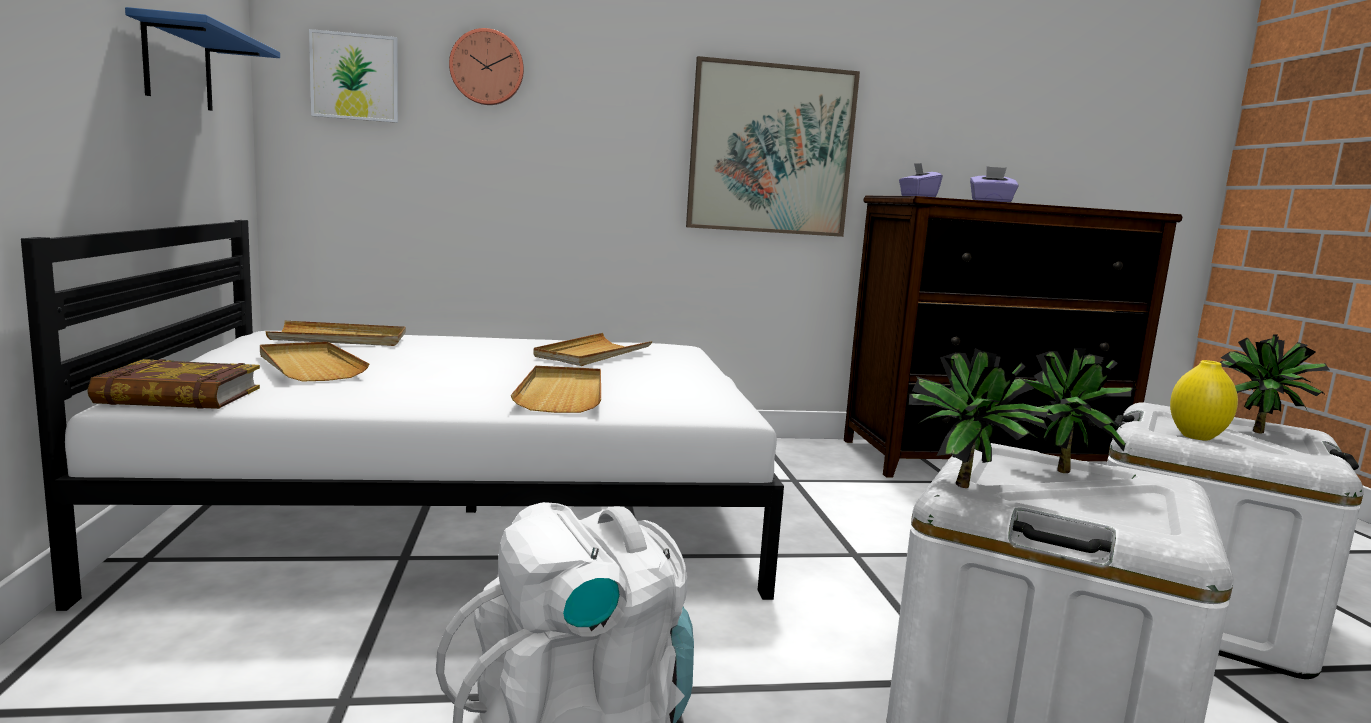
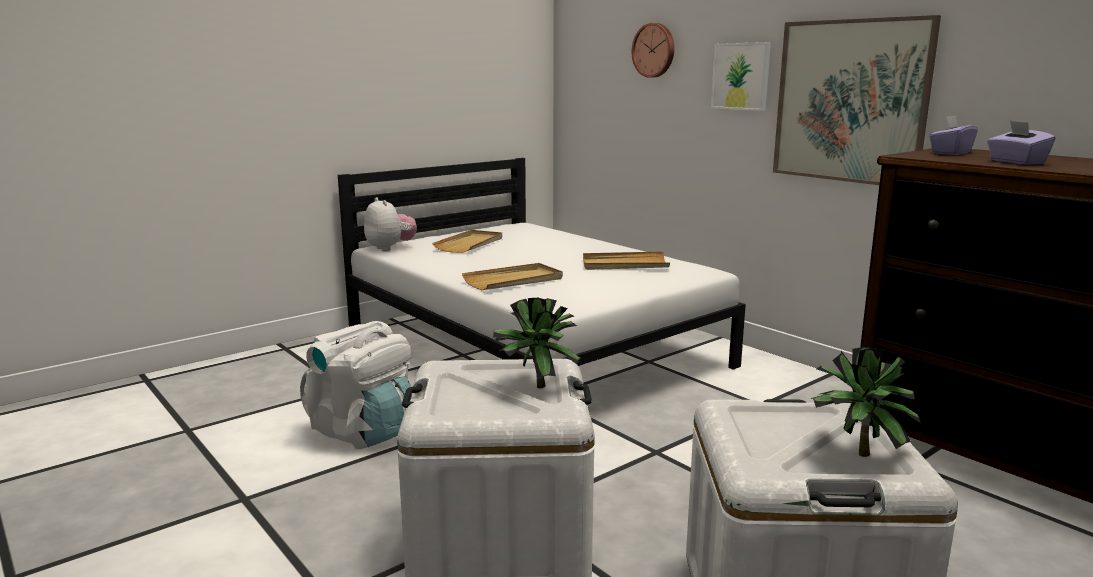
camera: 60 degrees right, 5 degrees up
book [88,359,260,409] -> plush toy [364,197,417,251]
blue shelf [125,7,280,111] -> none
beige tray [266,321,406,346] -> none
picture [309,29,398,123] -> picture moved to [711,42,771,111]
potted plant [909,348,1054,488] -> none
yellow vase [1170,360,1238,440] -> none

